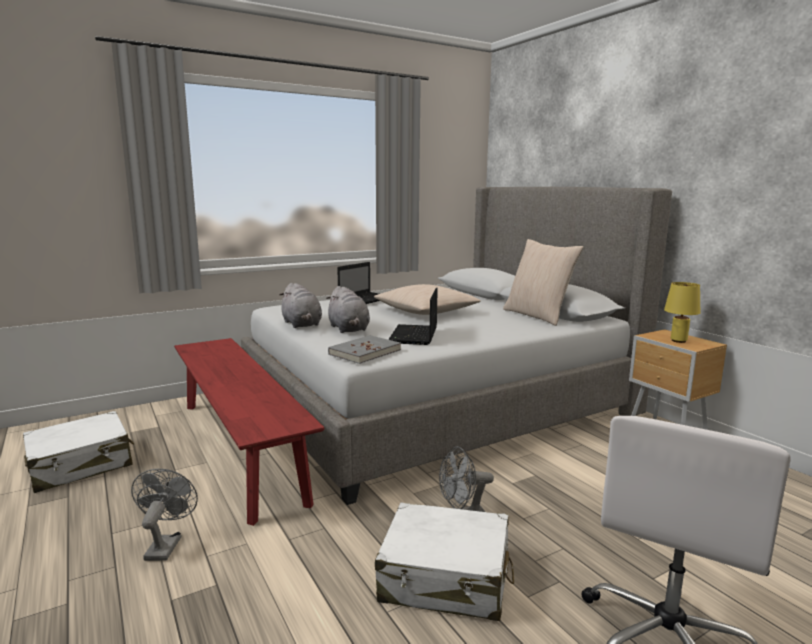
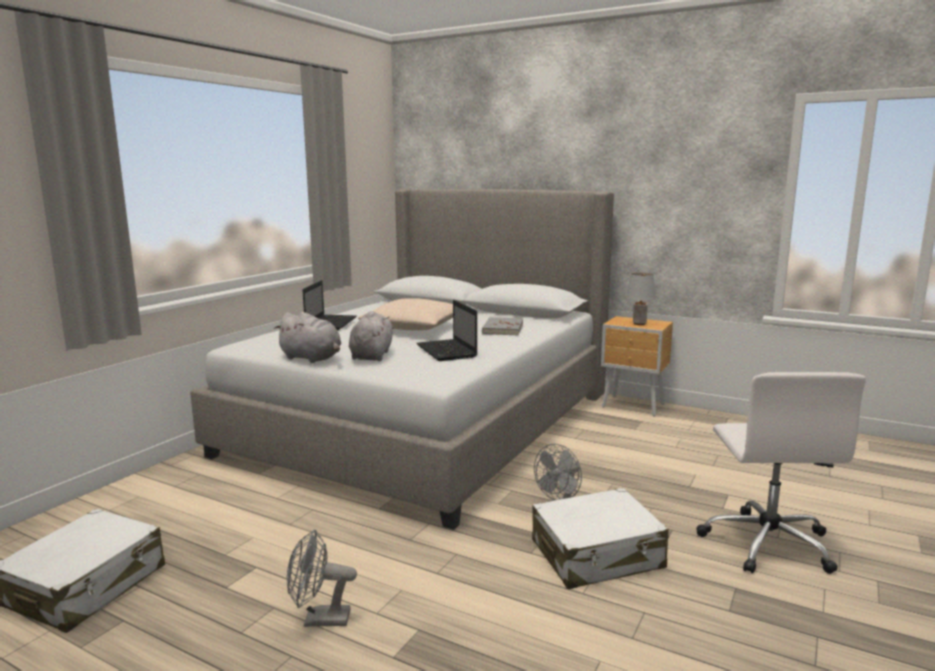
camera: 30 degrees left, 0 degrees up
grey fan [131,469,198,561] -> grey fan turned 60 degrees counterclockwise [287,530,357,627]
red bench [174,338,324,526] -> none
grey plush toy [326,286,370,333] -> grey plush toy turned 120 degrees counterclockwise [349,311,394,361]
grey book [328,335,401,364] -> grey book moved to [482,317,523,335]
beige pillow [503,239,583,326] -> none
yellow table lamp [664,282,700,343] -> grey table lamp [626,273,655,325]

